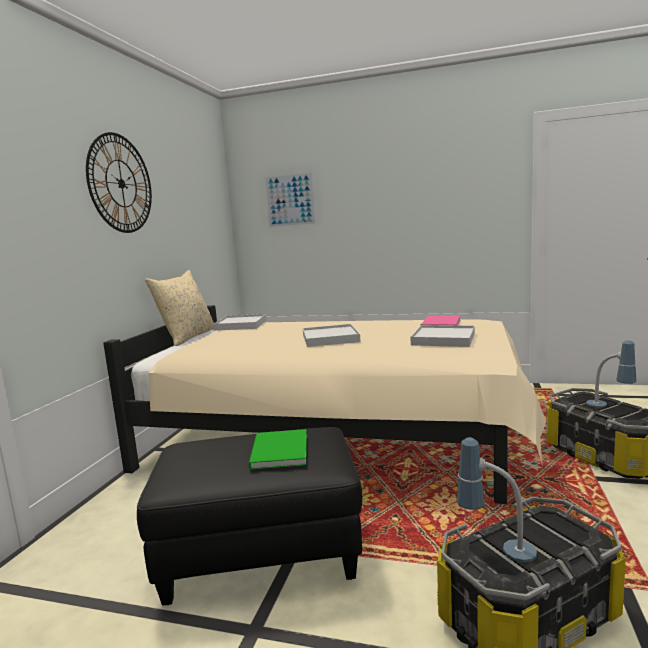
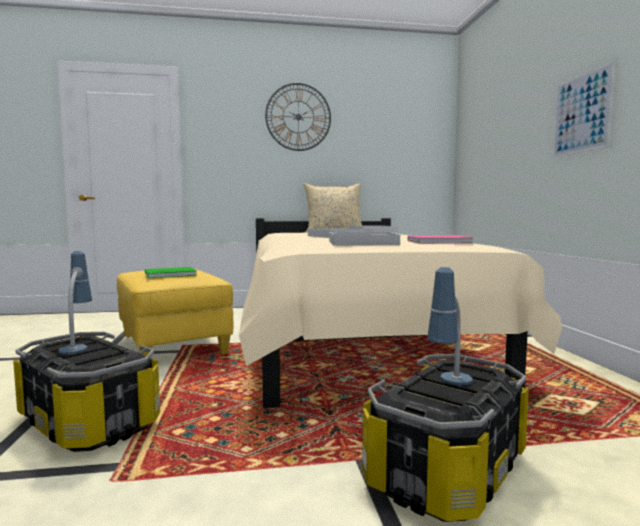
camera: 65 degrees right, 5 degrees down
black ottoman [137,427,362,606] -> yellow ottoman [117,269,233,358]
picture [264,171,317,228] -> picture moved to [553,60,615,158]

